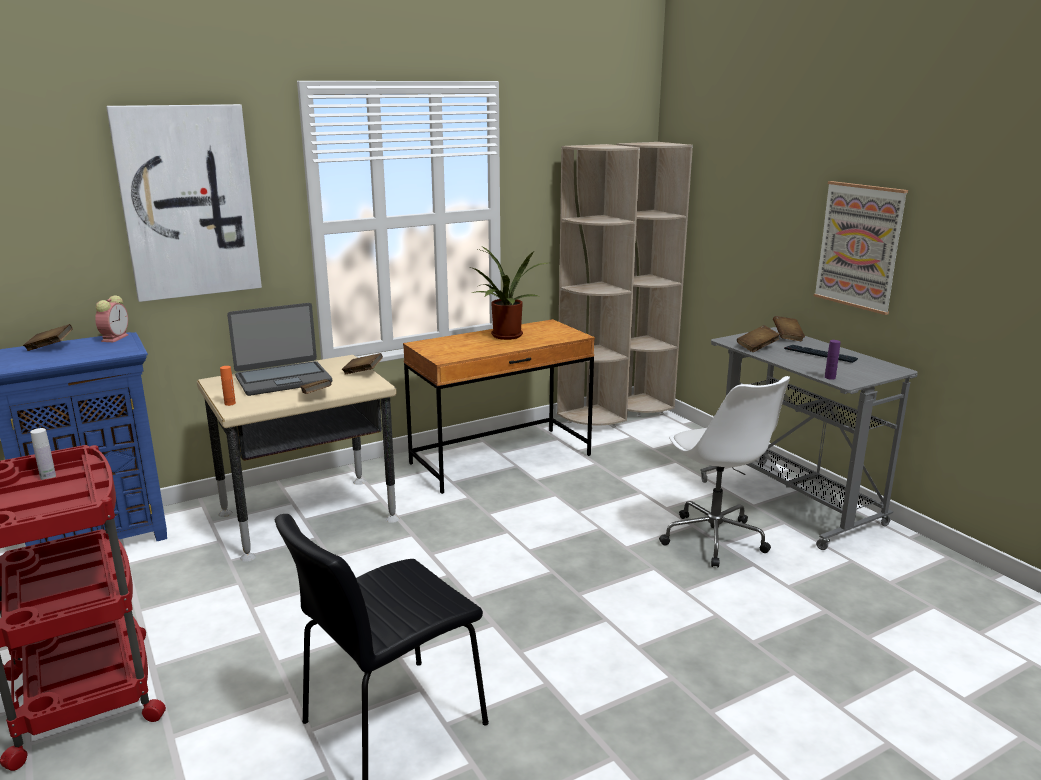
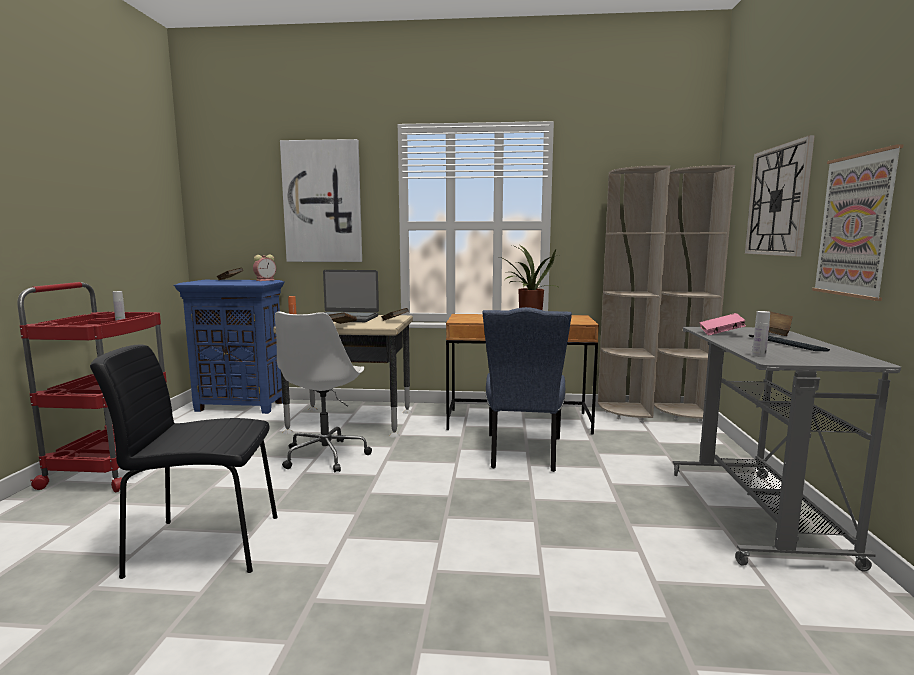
camera: 35 degrees right, 10 degrees down
white office chair [659,376,790,568] -> white office chair moved to [275,311,372,473]
brown book [737,325,780,352] -> pink book [700,313,746,335]
purple bottle [825,340,841,380] -> white bottle [752,311,770,357]
none -> blue chair [482,307,572,472]
none -> wall clock [745,135,815,257]

